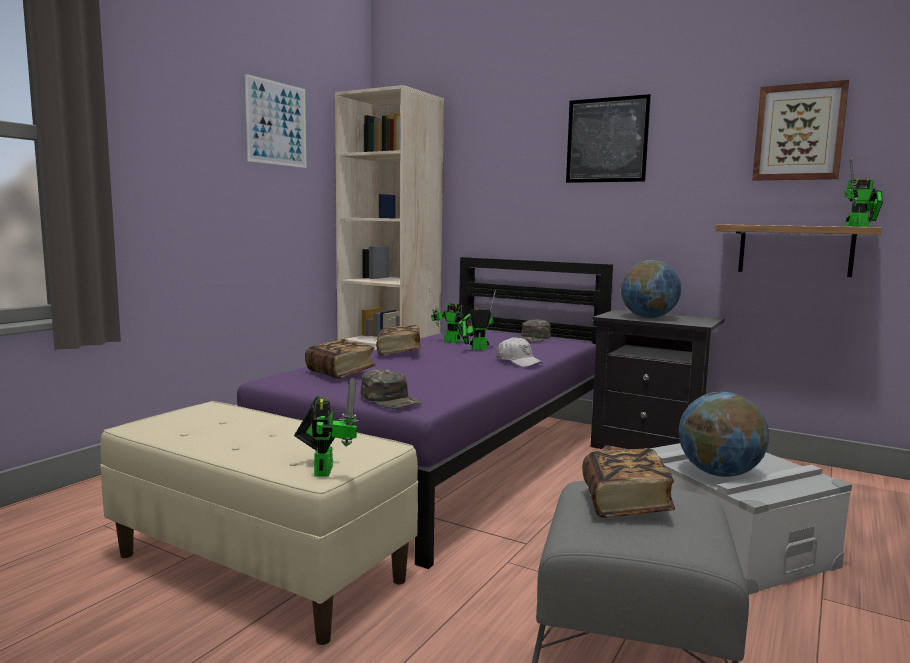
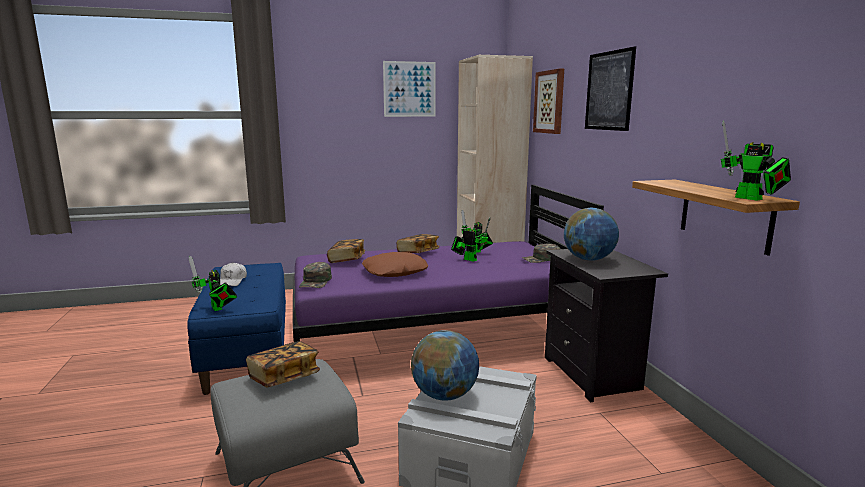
camera: 45 degrees right, 5 degrees up
beige bench [100,401,418,645] -> blue bench [187,263,286,395]
toy robot [294,377,358,476] -> toy robot turned 105 degrees clockwise [188,256,237,311]
white cap [496,337,543,367] -> white cap moved to [220,262,247,286]
picture [752,80,849,181] -> picture moved to [533,69,564,134]
none -> brown pillow [362,252,428,277]

